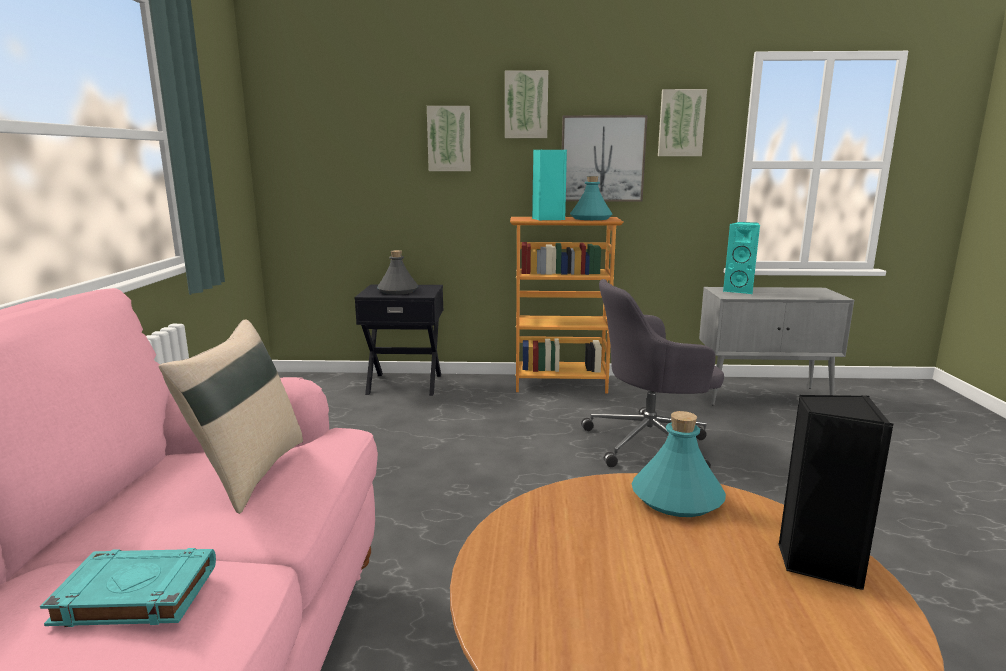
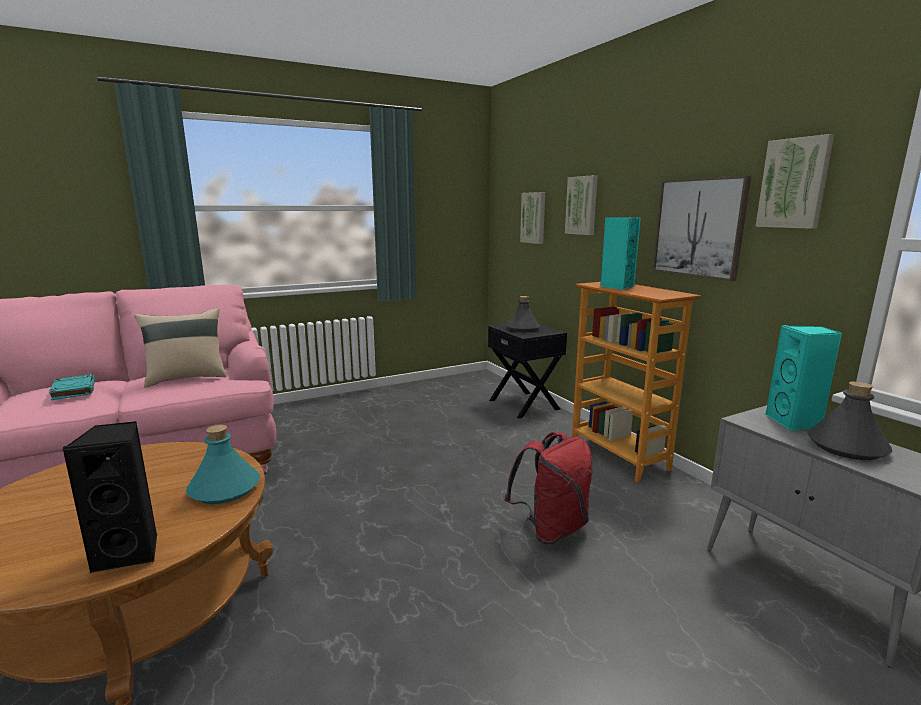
camera: 60 degrees right, 0 degrees up
picture [505,70,548,138] -> picture moved to [520,192,545,244]
turquoise bottle [570,176,613,220] -> none
grey office chair [581,279,724,468] -> red backpack [504,432,593,544]
none -> grey bottle [807,381,892,460]

